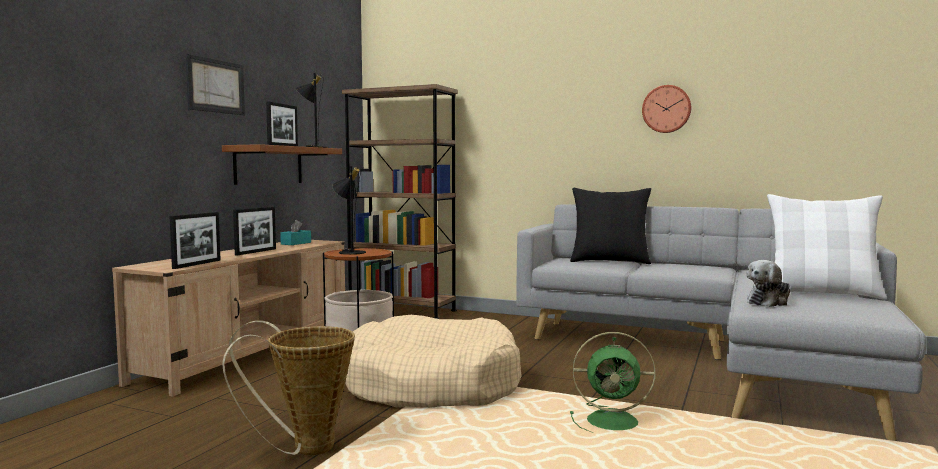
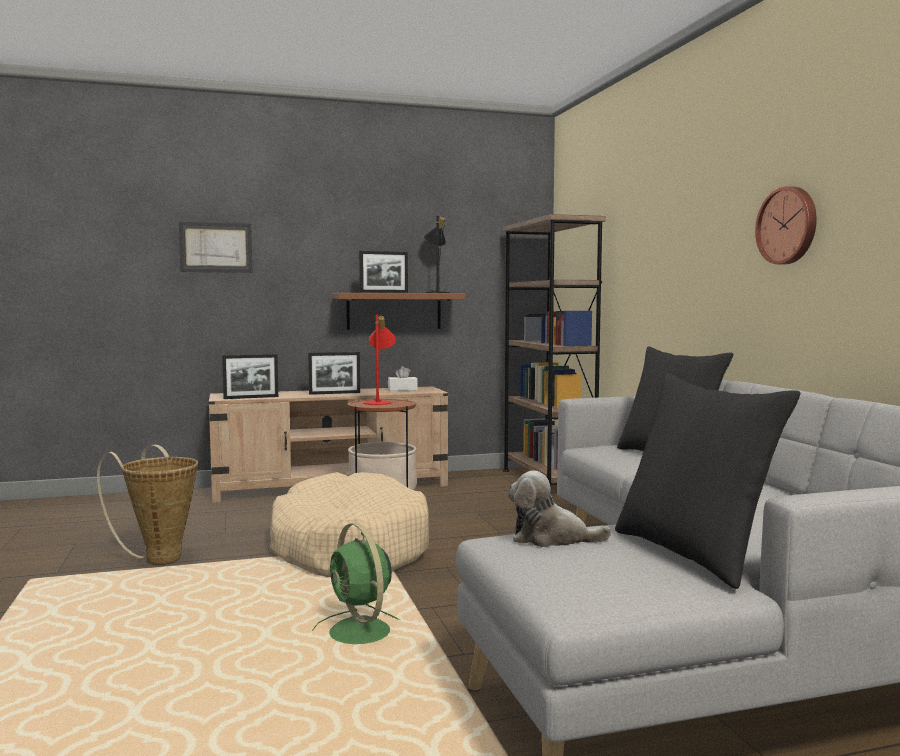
camera: 50 degrees right, 0 degrees up
picture [186,54,245,115] -> picture moved to [179,222,252,273]
turquoise tissue box [280,220,311,245] -> white tissue box [388,366,418,391]
black table lamp [332,166,366,255] -> red table lamp [364,315,396,405]
white pillow [767,194,887,300] -> black pillow [615,373,801,589]

